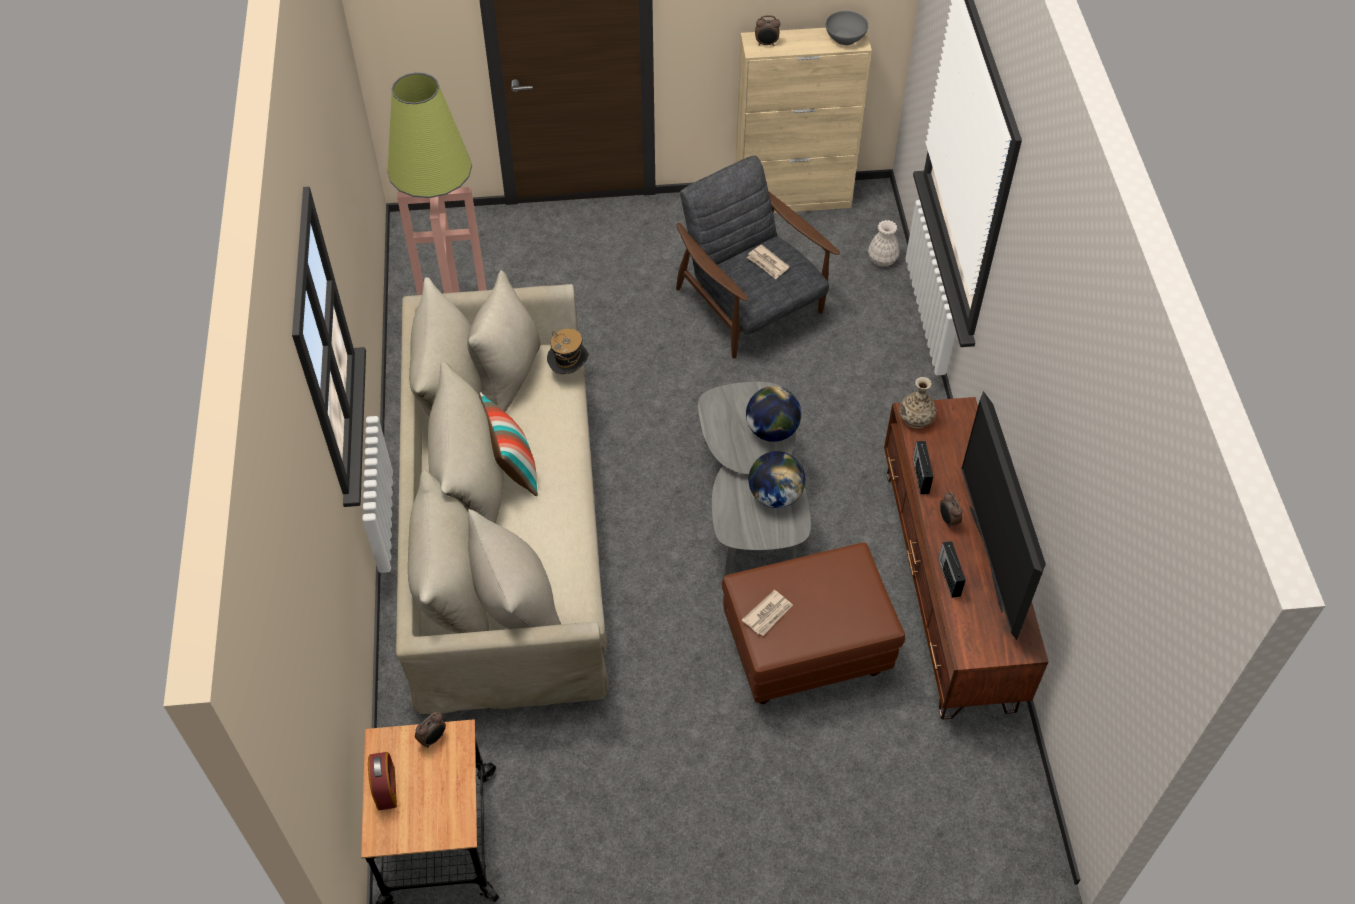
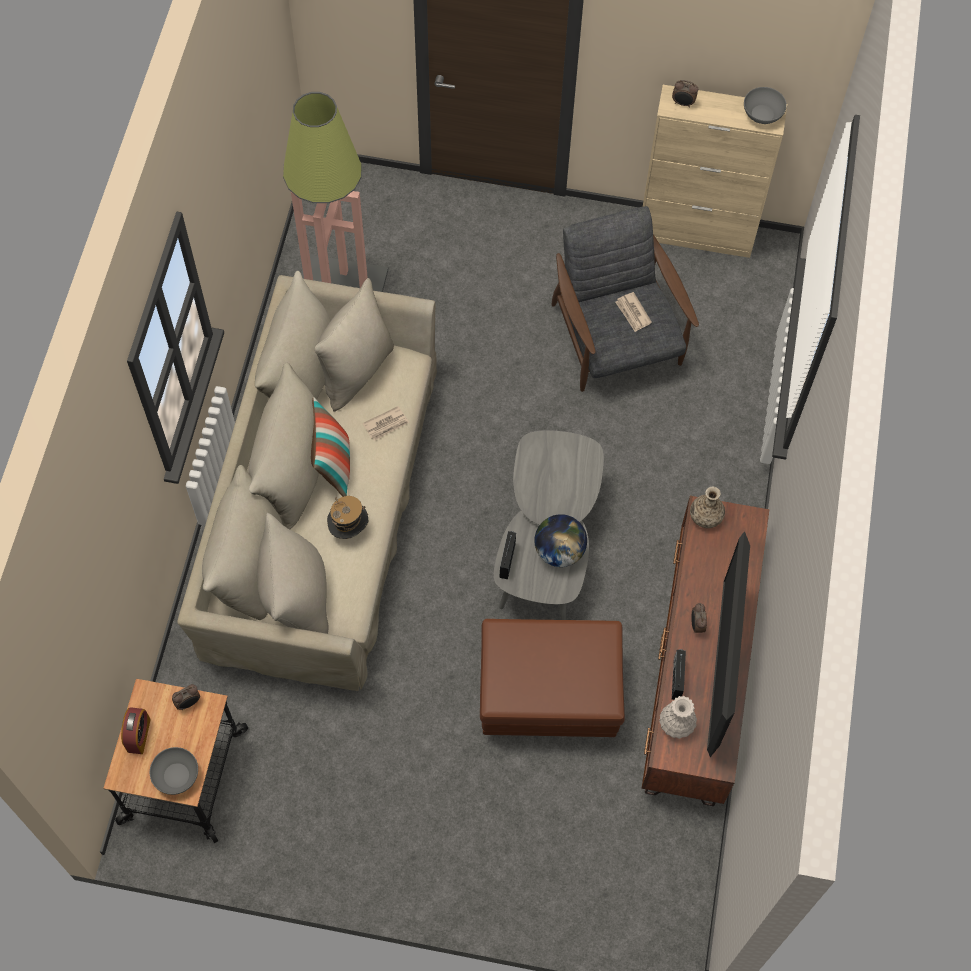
camera: 15 degrees right, 10 degrees up
hat [547,329,589,374] -> hat moved to [327,496,368,539]
newspaper [742,590,793,636] -> newspaper moved to [362,406,409,441]
globe [746,386,801,442] -> none
white vase [868,220,899,267] -> white vase moved to [659,696,697,739]
radio [913,441,934,494] -> radio moved to [499,531,516,579]
none -> grey bowl [150,747,198,795]

